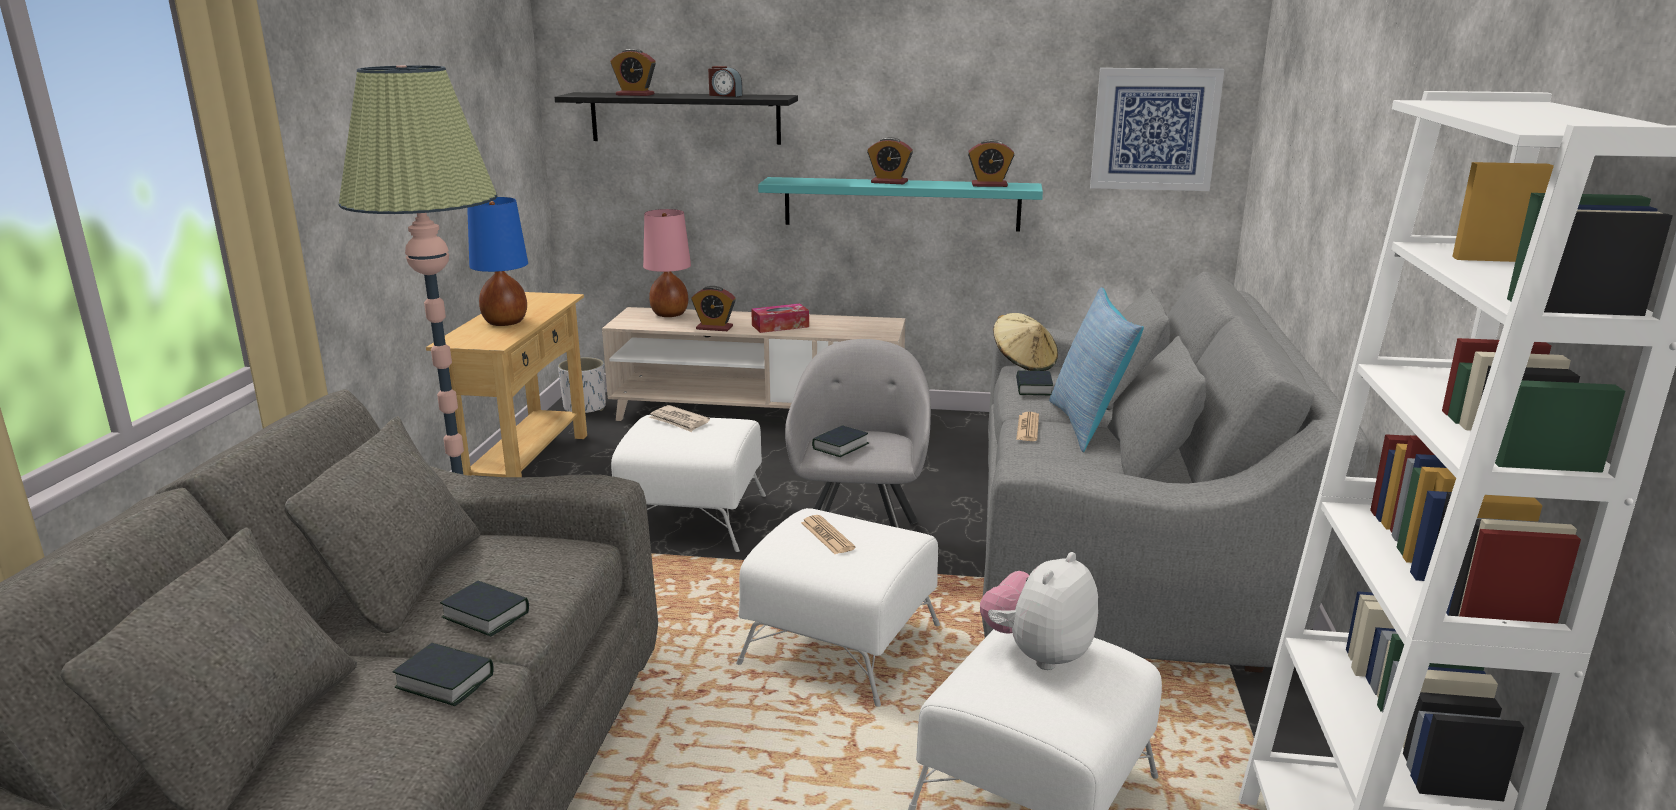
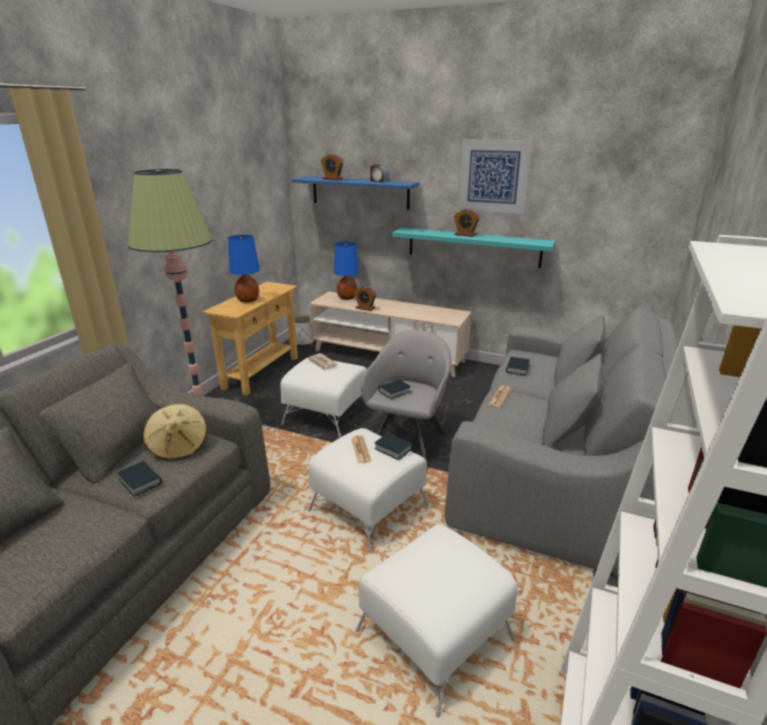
camera: 15 degrees right, 5 degrees up
book [392,643,494,706] -> book moved to [374,433,412,460]
black shelf [555,92,798,145] -> blue shelf [291,176,419,210]
pink table lamp [643,209,691,317] -> blue table lamp [334,242,359,300]
tissue box [751,303,809,333] -> none
alarm clock [968,139,1014,187] -> none
plush toy [980,552,1098,670] -> none
beige hat [993,313,1058,371] -> beige hat moved to [143,404,207,461]
pillow [1049,287,1144,452] -> none
picture [1090,68,1224,191] -> picture moved to [458,139,532,214]

